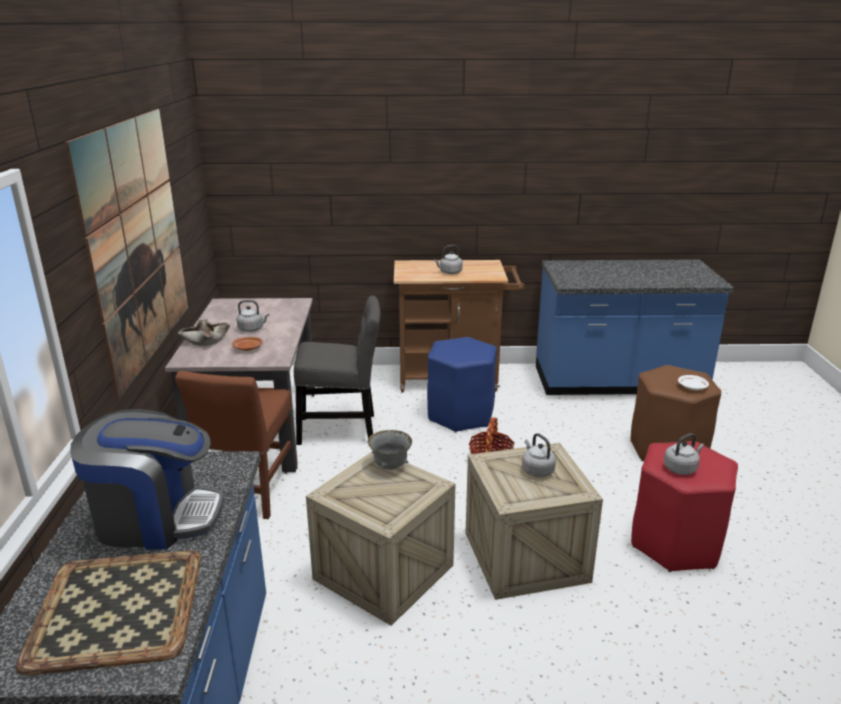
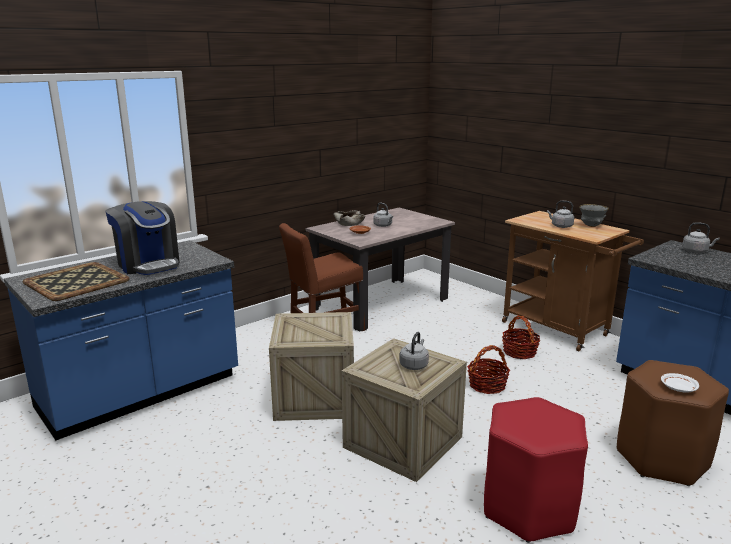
camera: 50 degrees right, 5 degrees down
picture [65,109,188,399] -> none
grey chair [294,296,381,445] -> none
grey bowl [368,430,412,470] -> grey bowl moved to [579,204,609,227]
blue stool [427,337,497,433] -> basket [502,315,540,359]
grey kettle [664,433,704,475] -> grey kettle moved to [682,222,719,253]

